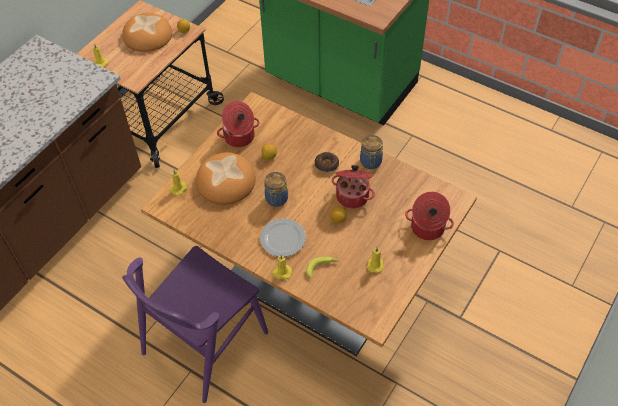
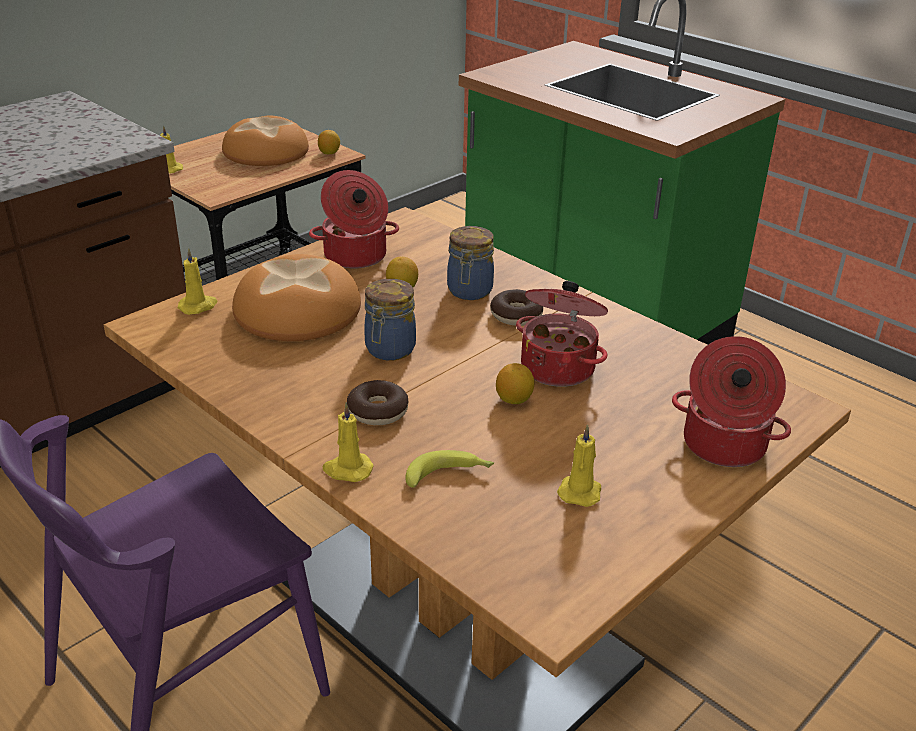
camera: 10 degrees right, 20 degrees down
plate [260,219,306,257] -> donut [347,380,408,425]
jar [360,135,383,169] -> jar moved to [447,226,494,300]

